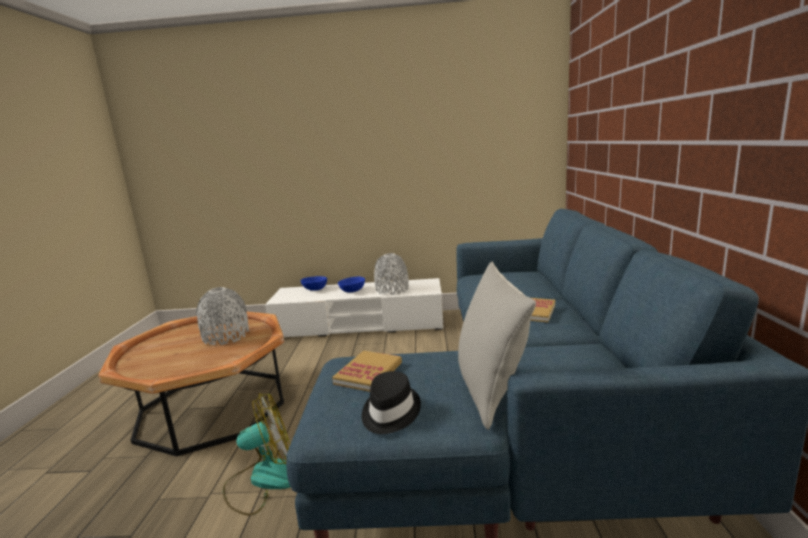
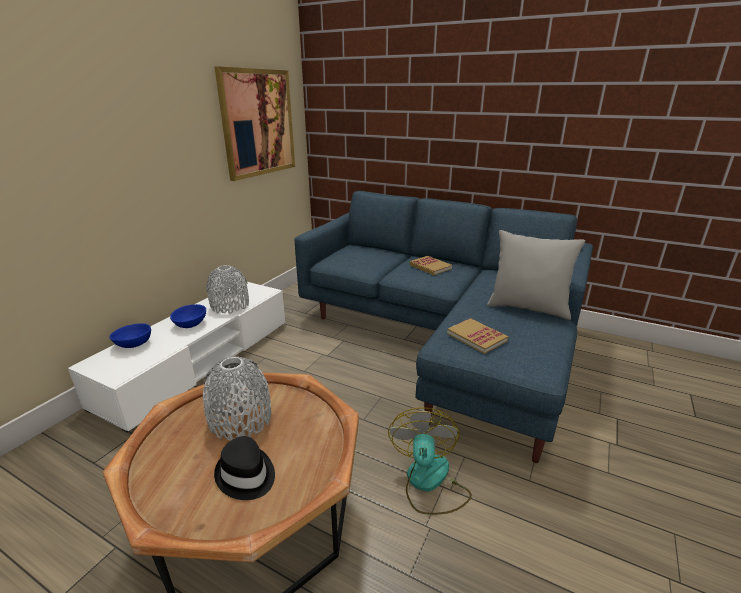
camera: 65 degrees left, 10 degrees up
black hat [362,371,421,434] -> black hat moved to [214,436,275,500]
none -> picture [214,66,295,181]

